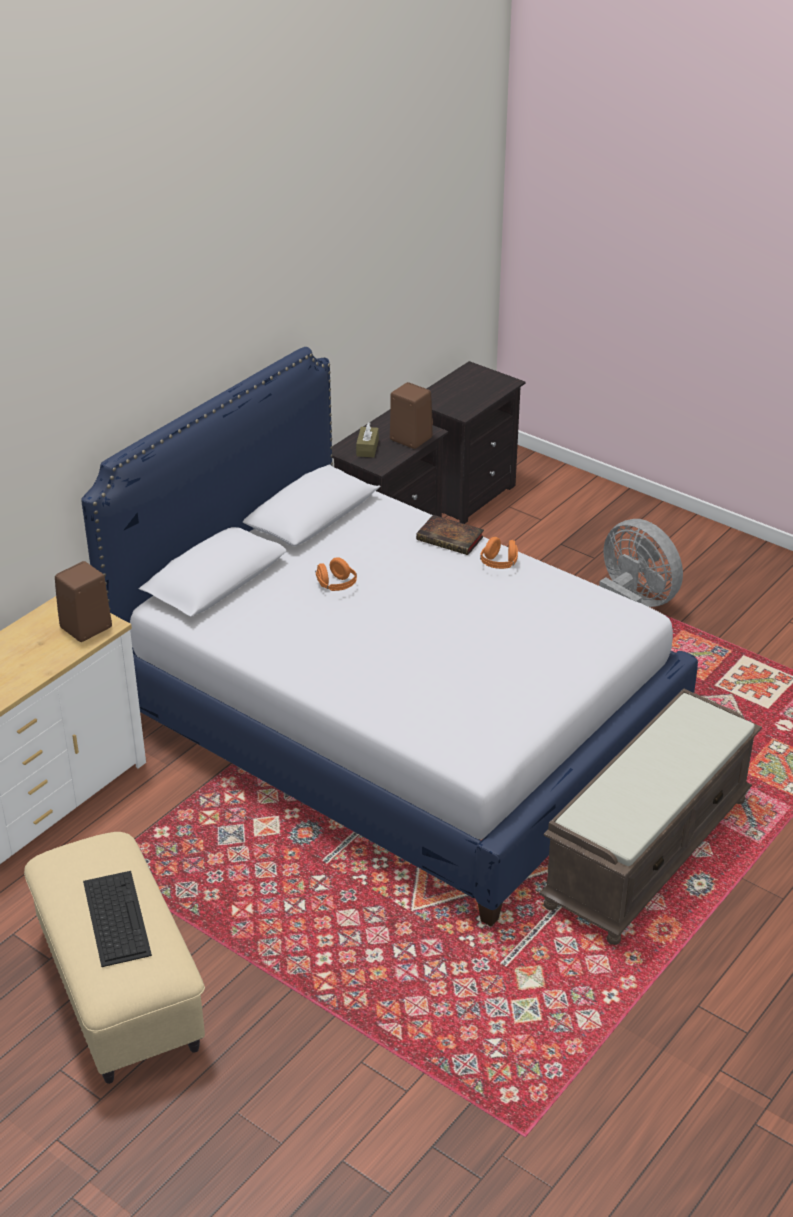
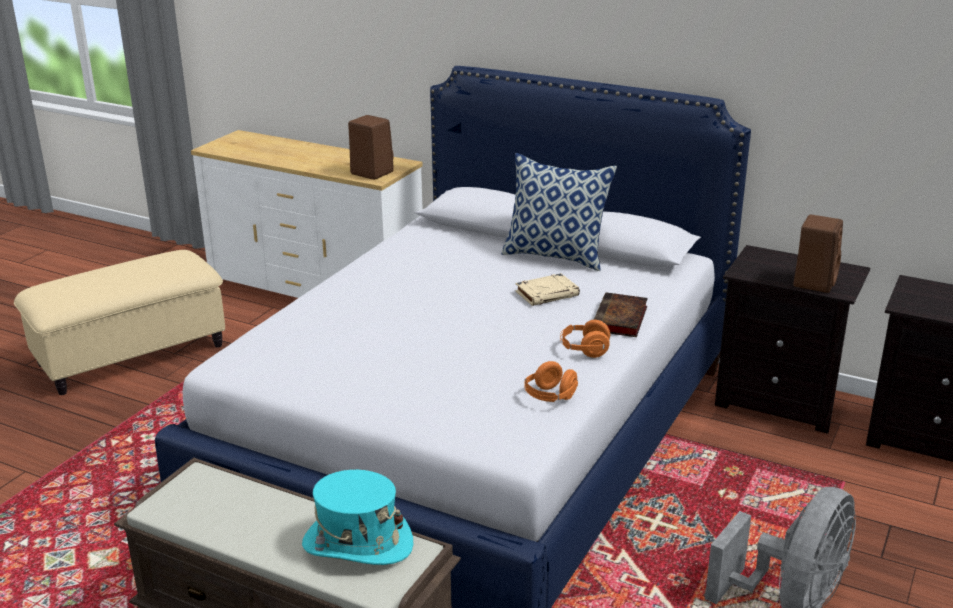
camera: 80 degrees right, 10 degrees down
keyboard [83,871,152,967] -> none
orange headphones [315,558,357,591] -> orange headphones moved to [524,361,578,402]
brown tissue box [356,423,379,458] -> none
none -> turquoise hat [302,470,413,565]
none -> pillow [502,153,617,271]
none -> beige book [515,273,580,306]

